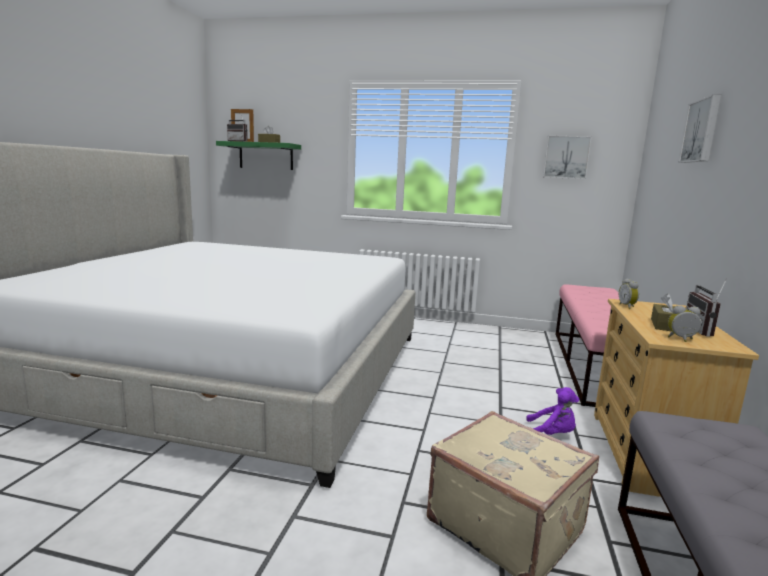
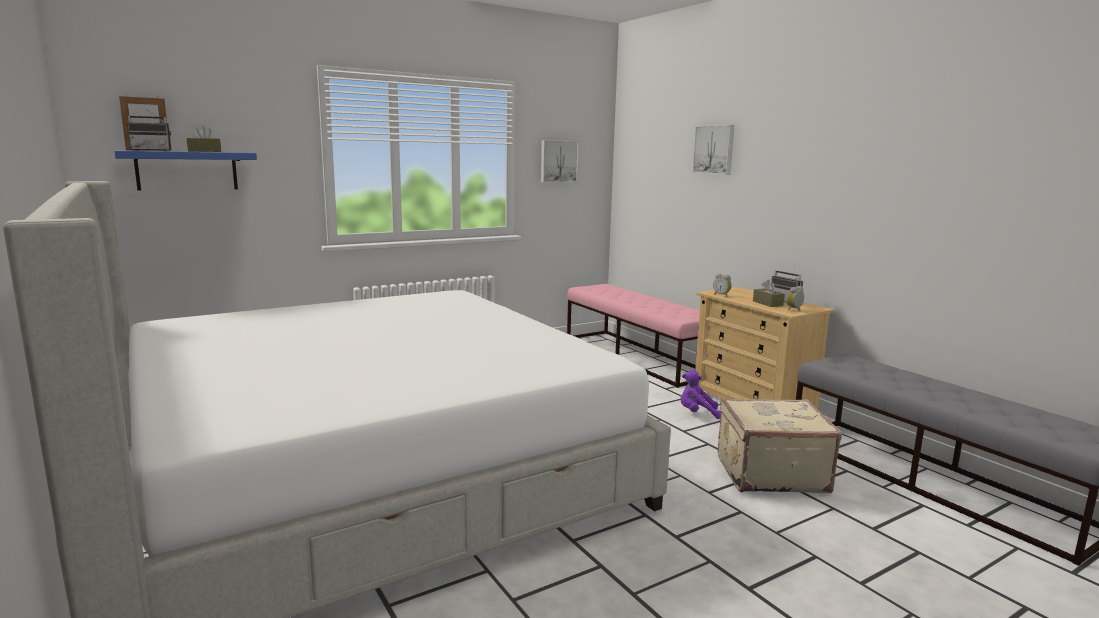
camera: 45 degrees left, 0 degrees up
green shelf [216,141,301,170] -> blue shelf [115,150,257,191]
purple plush toy [526,387,579,435] -> purple plush toy turned 150 degrees counterclockwise [681,370,721,419]

